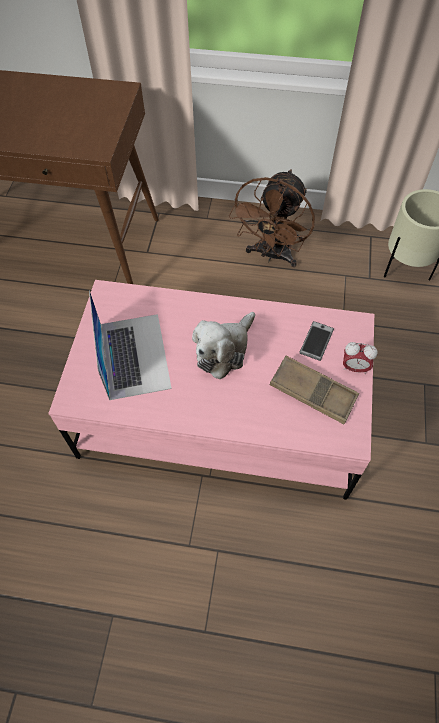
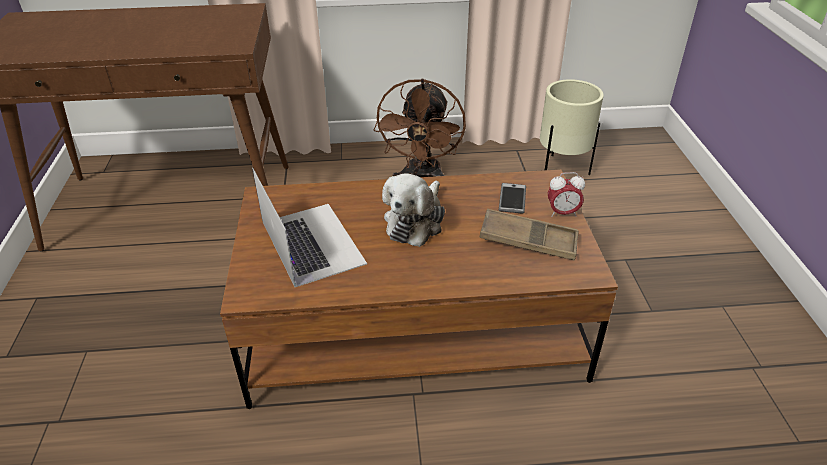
camera: 15 degrees left, 20 degrees down
pink coffee table [48,280,374,500] -> brown coffee table [220,170,618,409]

